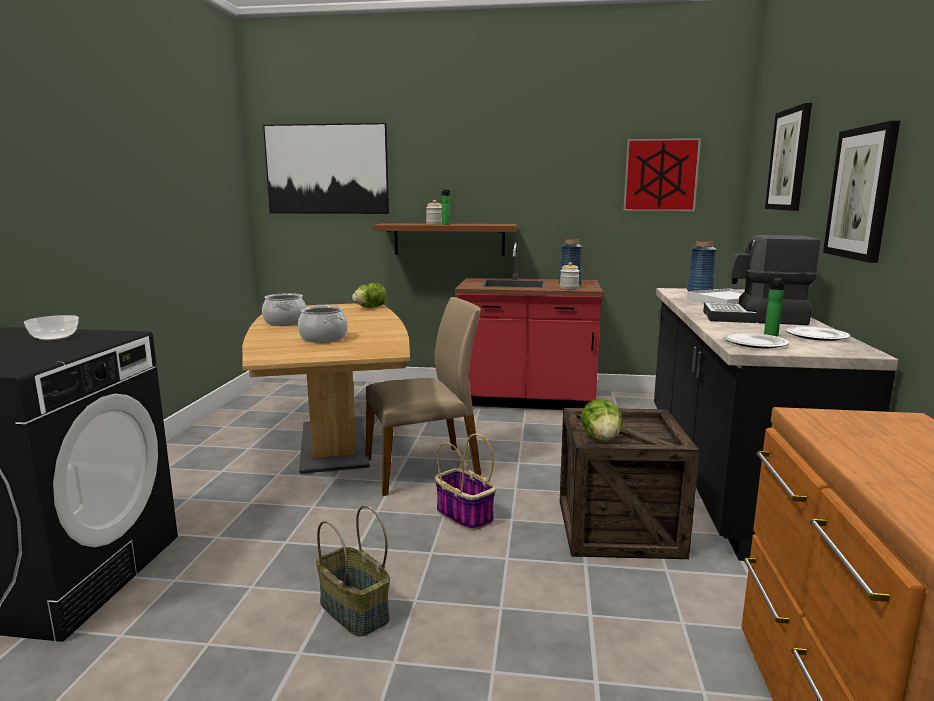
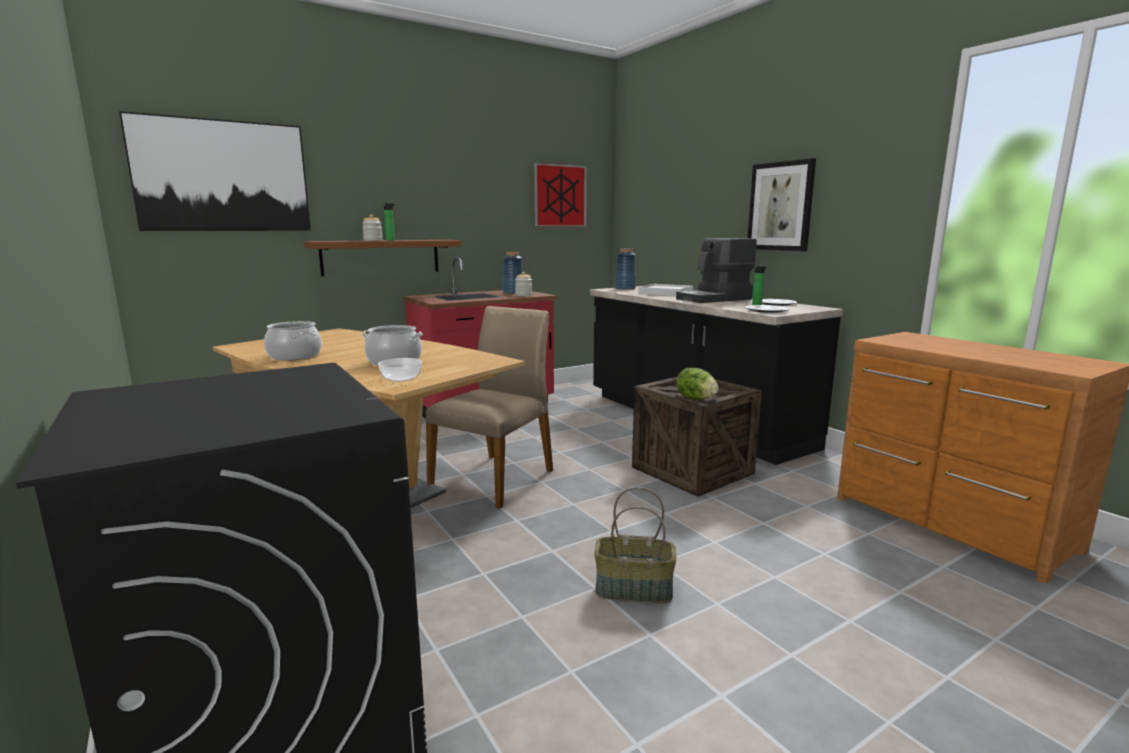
camera: 40 degrees left, 0 degrees up
bowl [24,315,79,340] -> bowl moved to [378,358,422,382]
lettuce [352,283,386,308] -> none
basket [435,434,496,531] -> none
picture [765,103,812,211] -> none

